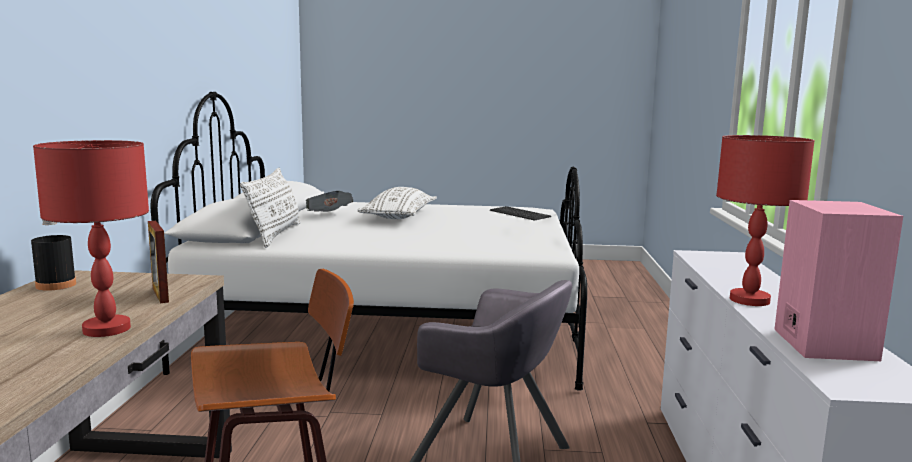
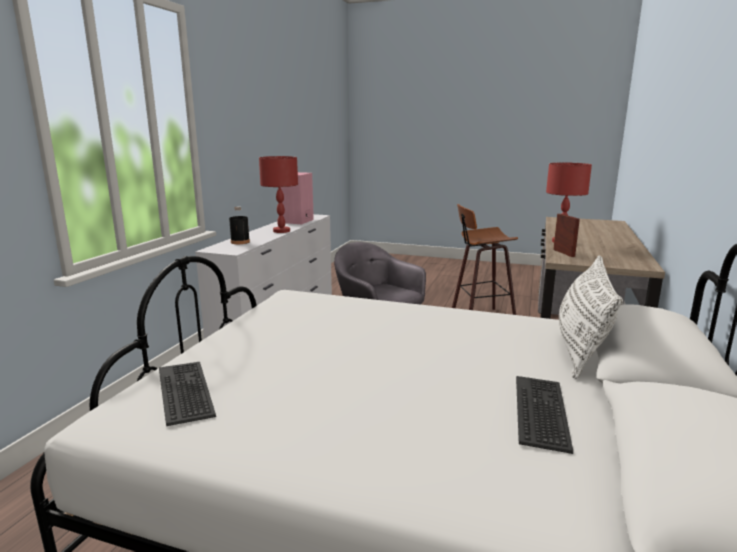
camera: 165 degrees left, 5 degrees up
black bottle [31,219,76,291] -> black bottle moved to [229,206,250,244]
newspaper [306,191,353,212] -> keyboard [516,376,573,454]
white pillow [357,187,437,219] -> none

